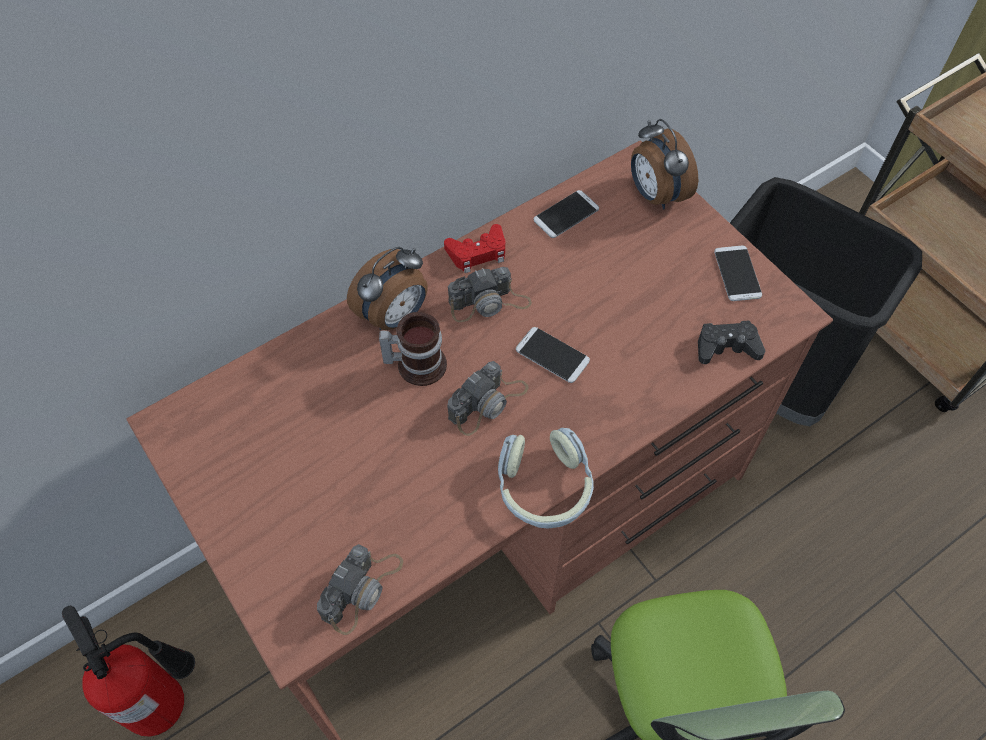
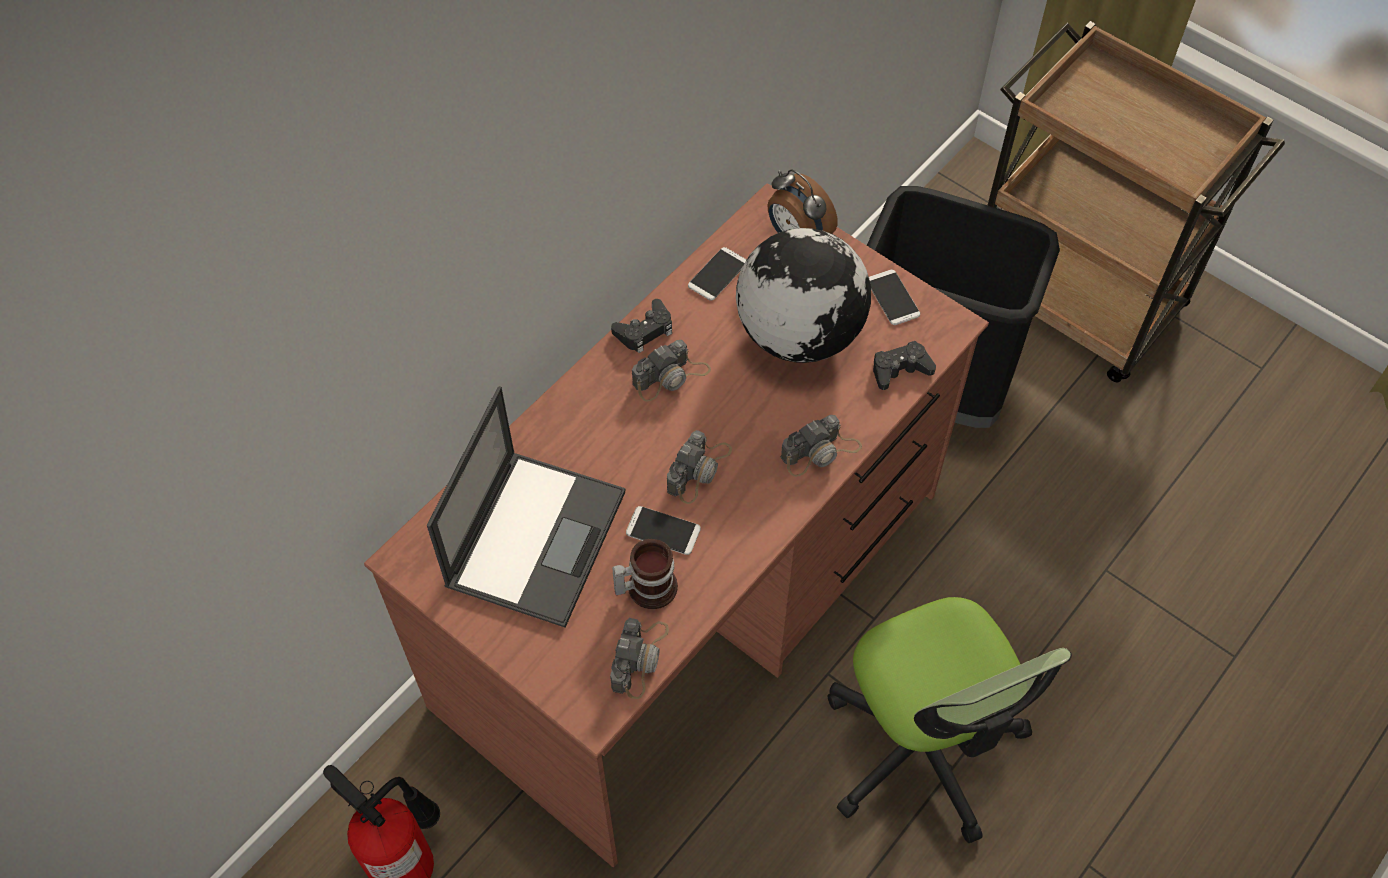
camera: 15 degrees left, 0 degrees up
alarm clock [347,247,428,330] -> none
mug [379,312,447,386] -> mug moved to [612,539,678,609]
red game controller [444,224,505,273] -> black game controller [611,299,672,353]
headphones [498,428,594,529] -> none
phone [516,327,590,383] -> phone moved to [626,506,701,555]
none -> laptop [427,386,625,628]
none -> globe [736,228,871,363]
none -> camera [781,415,862,477]

